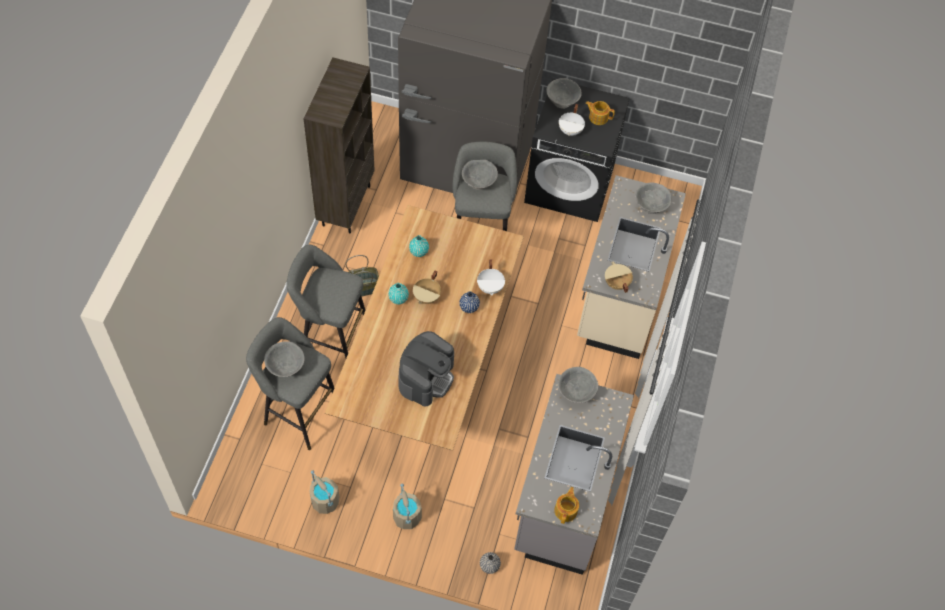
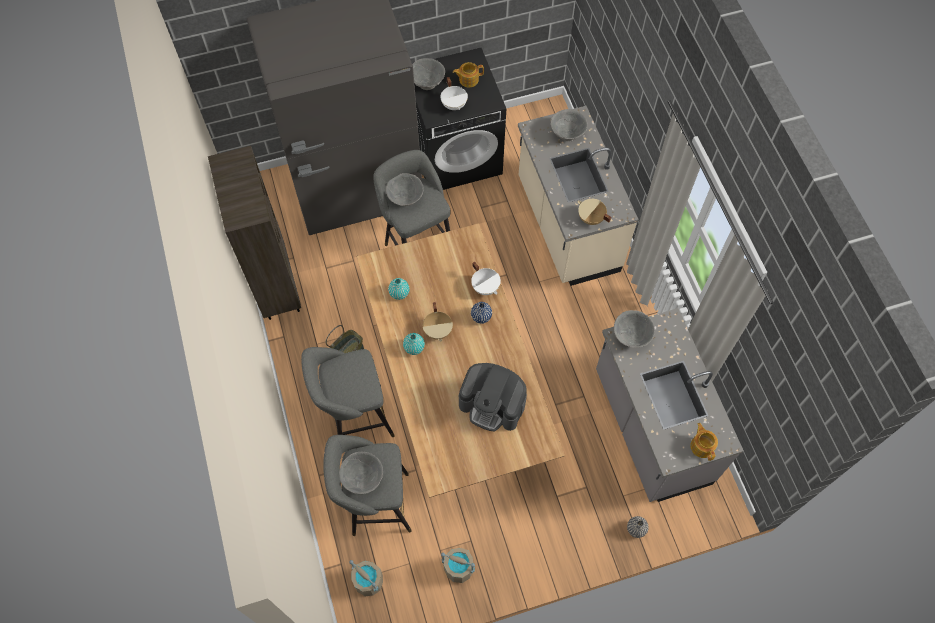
camera: 30 degrees left, 5 degrees up
beige bucket [393,483,422,529] -> beige bucket moved to [349,560,383,597]
coffee machine [399,331,454,407] -> coffee machine turned 120 degrees clockwise [459,363,527,432]

